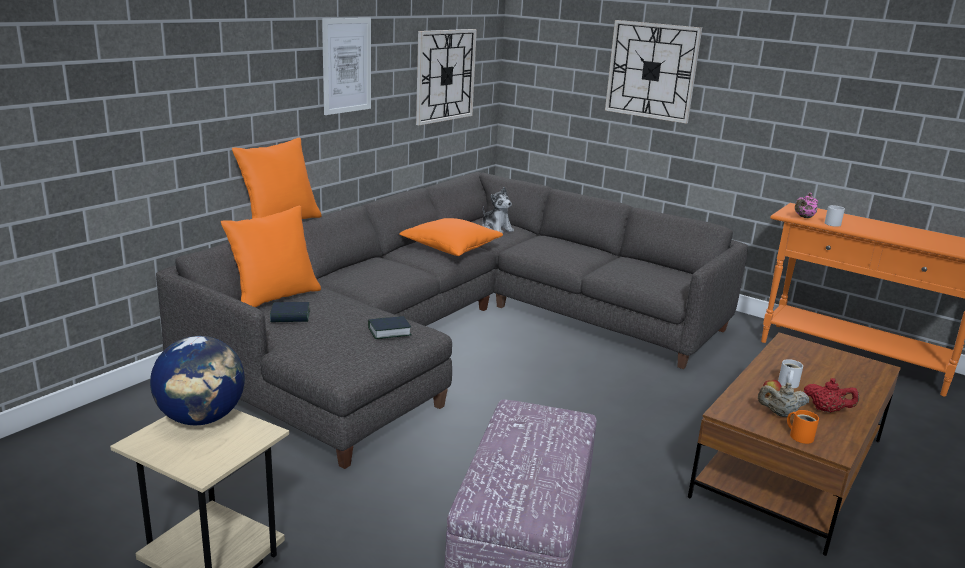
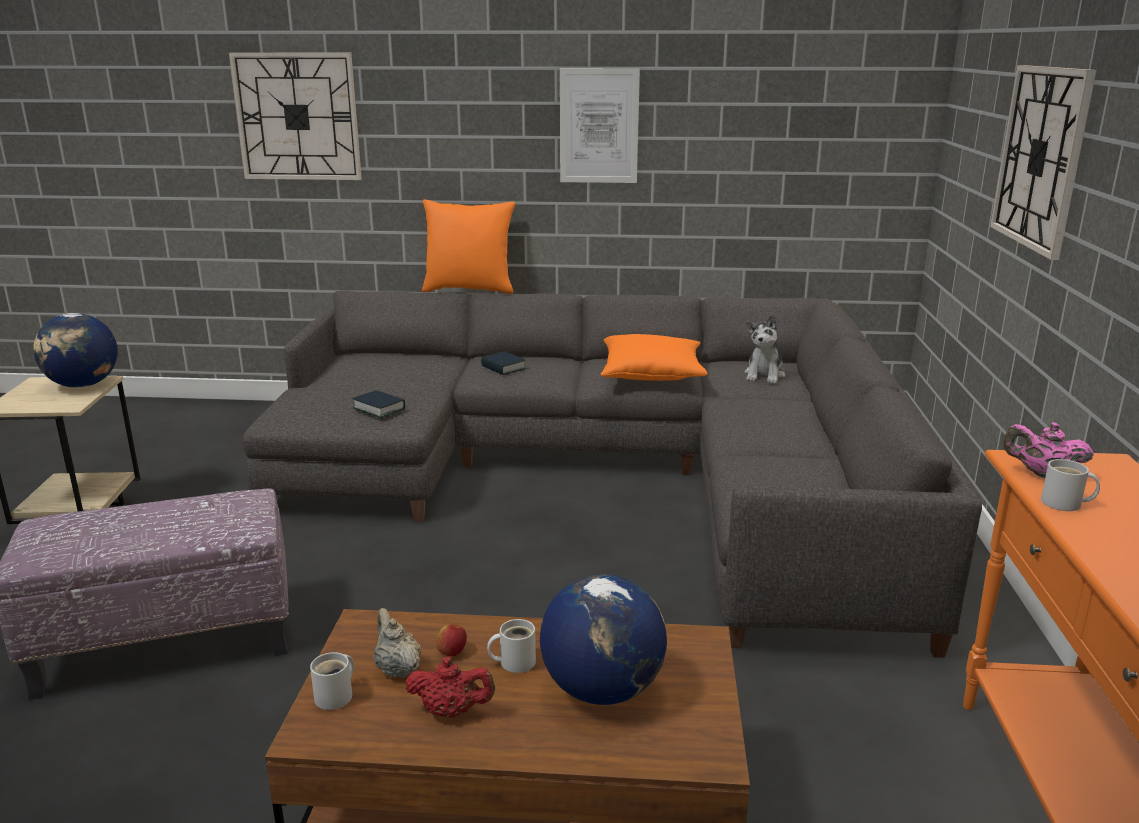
camera: 60 degrees right, 0 degrees up
orange pillow [221,206,321,307] -> none
book [270,302,310,322] -> book moved to [481,351,526,375]
wall clock [416,29,477,125] -> wall clock moved to [229,53,362,180]
orange mug [787,410,819,444] -> white mug [310,652,354,710]
red teapot [804,378,859,413] -> red teapot turned 75 degrees counterclockwise [406,657,495,718]
none -> globe [540,574,667,705]

